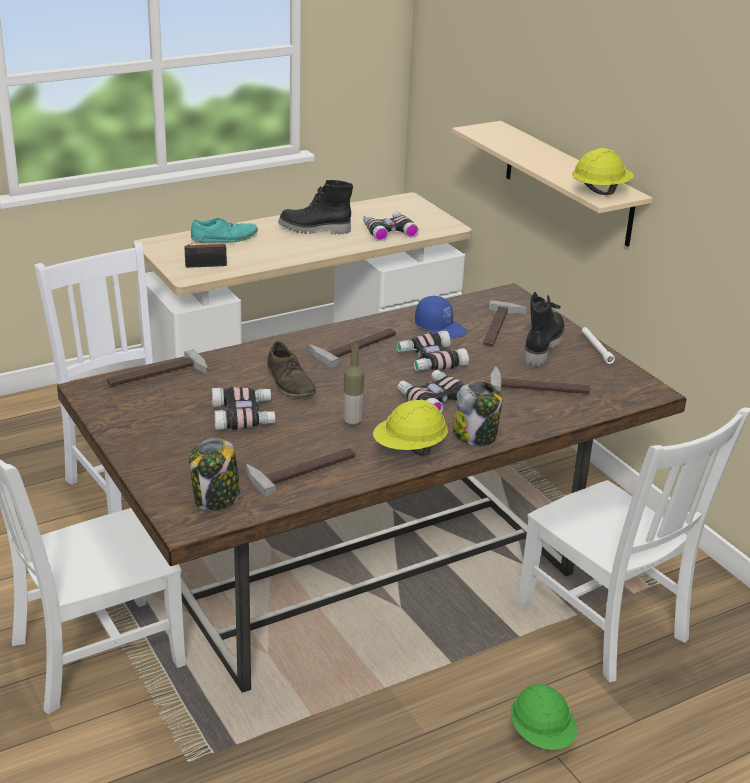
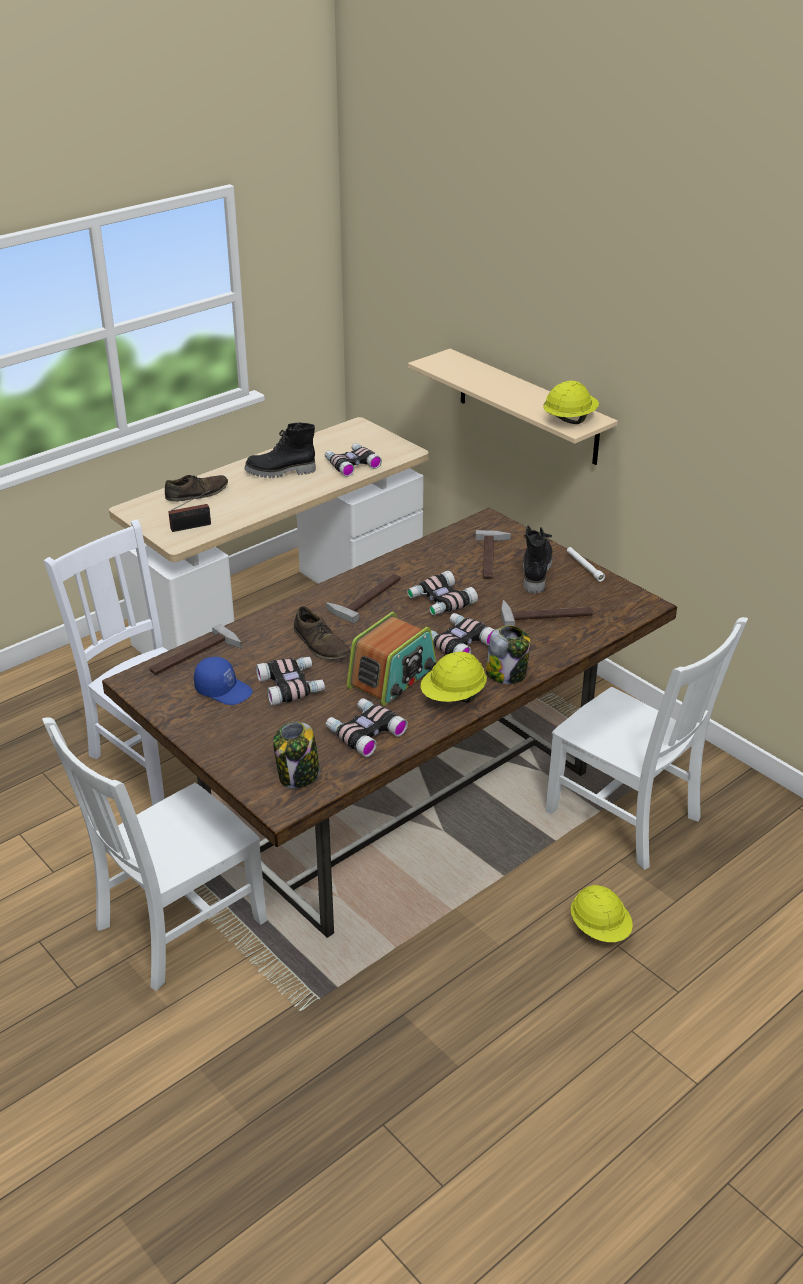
camera: 10 degrees left, 5 degrees up
turquoise shoe [191,218,258,243] -> brown shoe [165,475,228,502]
hammer [246,448,356,497] -> binoculars [326,698,408,757]
bottle [343,343,365,426] -> radio [346,612,436,706]
blue cap [415,296,467,339] -> blue cap moved to [194,657,253,705]
green hard hat [510,684,577,750] -> yellow hard hat [571,885,633,942]

